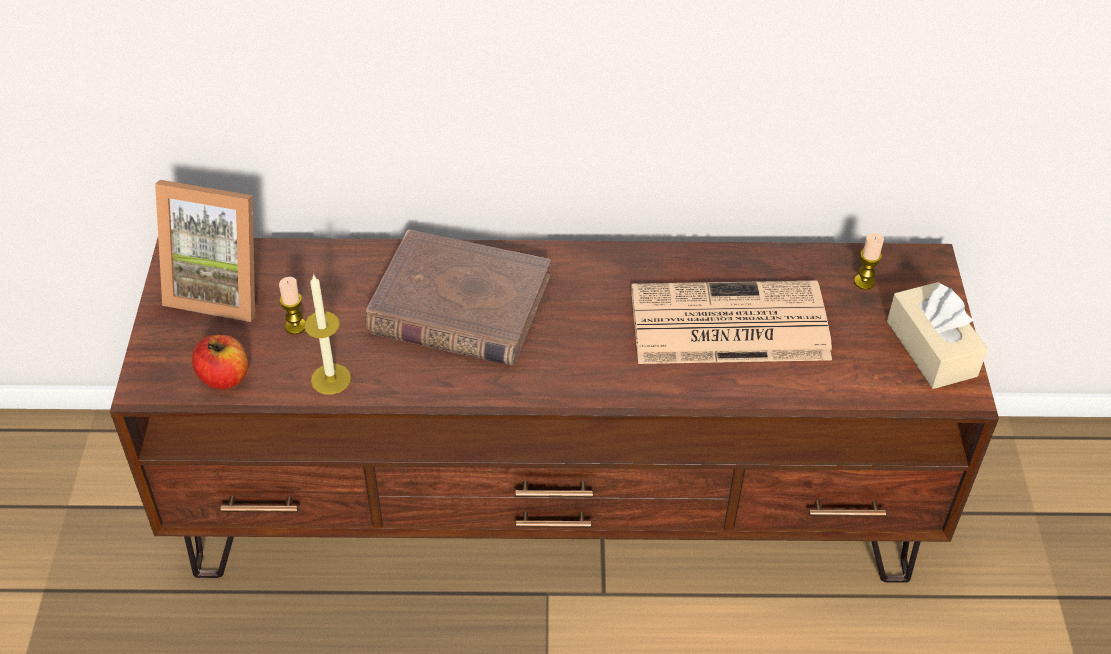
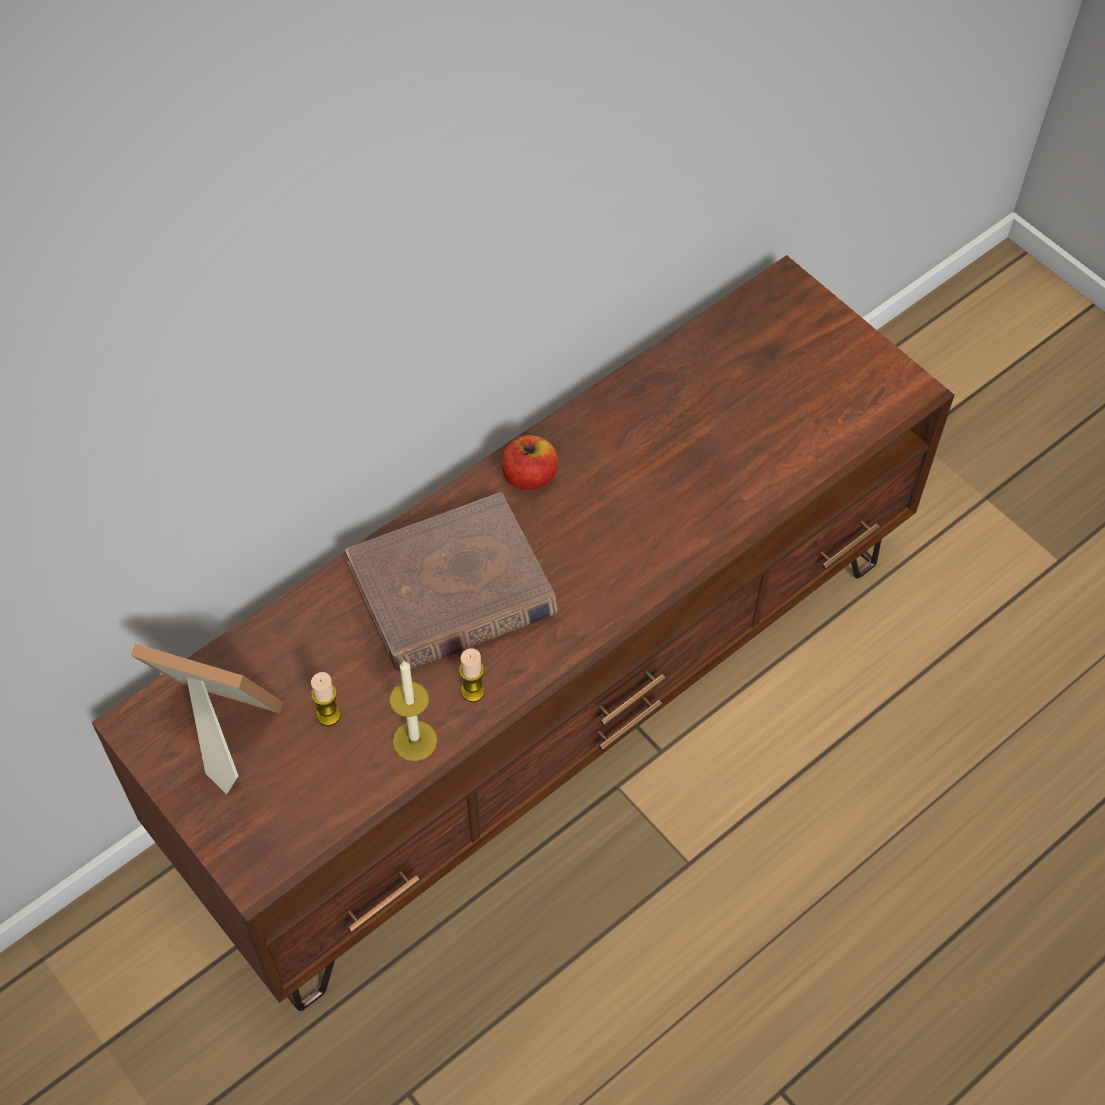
camera: 40 degrees left, 10 degrees up
picture frame [155,180,255,322] -> picture frame turned 135 degrees counterclockwise [131,643,283,794]
apple [192,335,248,389] -> apple moved to [501,435,558,490]
newspaper [631,281,832,364] -> none
candle [854,233,884,290] -> candle moved to [459,648,485,702]
beige tissue box [887,282,988,389] -> none

